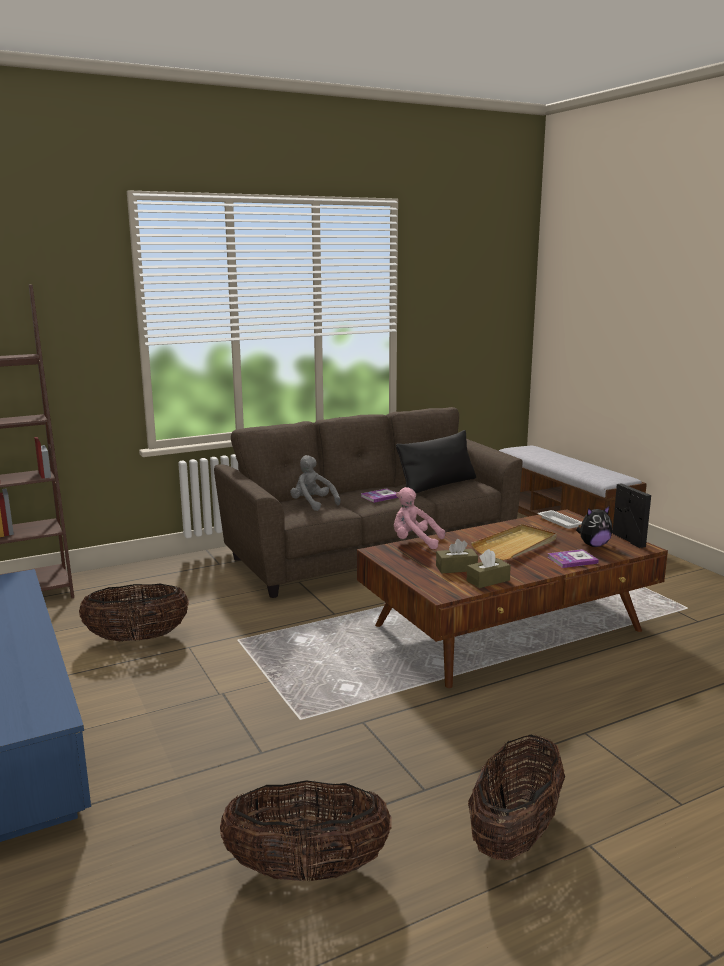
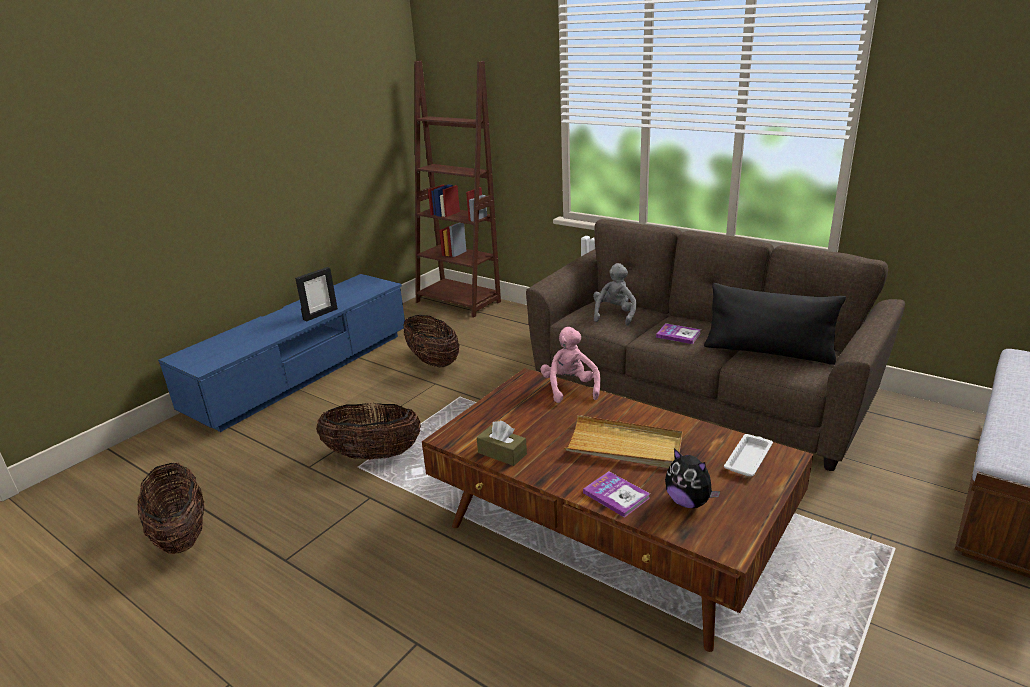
camera: 65 degrees right, 10 degrees up
brown tissue box [436,539,478,574] -> none
basket [468,735,565,861] -> basket moved to [316,403,421,460]
picture frame [612,483,651,548] -> picture frame moved to [295,267,338,321]

